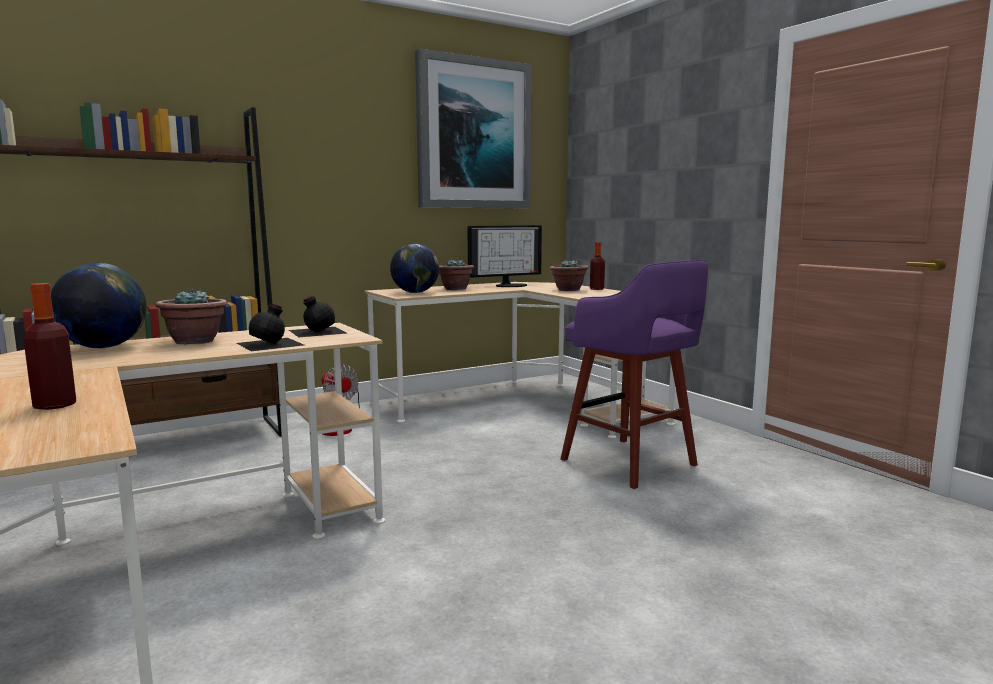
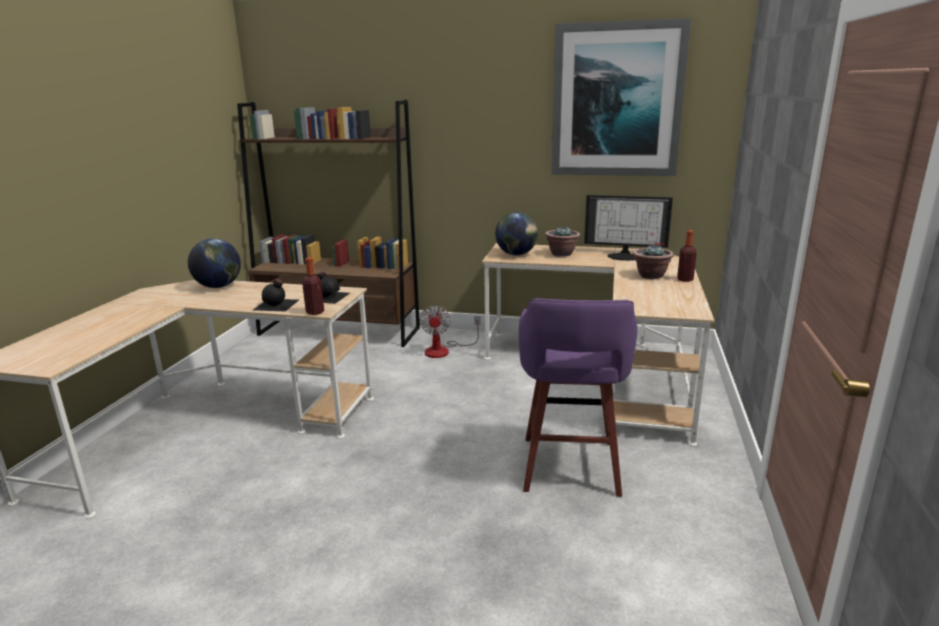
camera: 45 degrees right, 10 degrees up
bottle [23,283,76,410] -> bottle moved to [302,257,324,315]
potted plant [155,288,227,344] -> none

